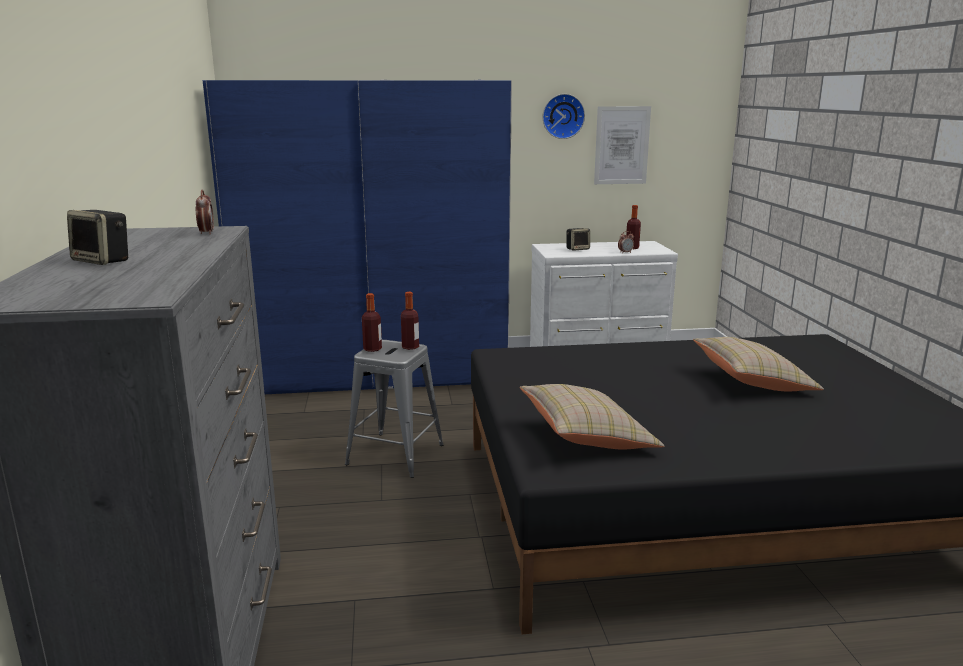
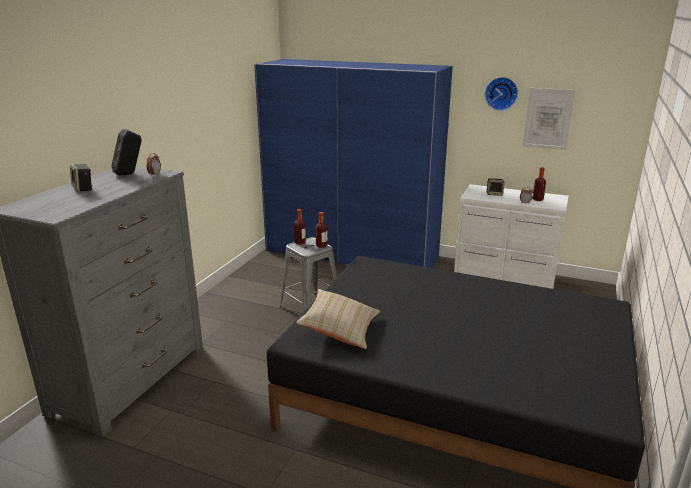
camera: 30 degrees right, 5 degrees up
beige pillow [693,337,824,391] -> none
none -> black speaker [112,129,142,176]

